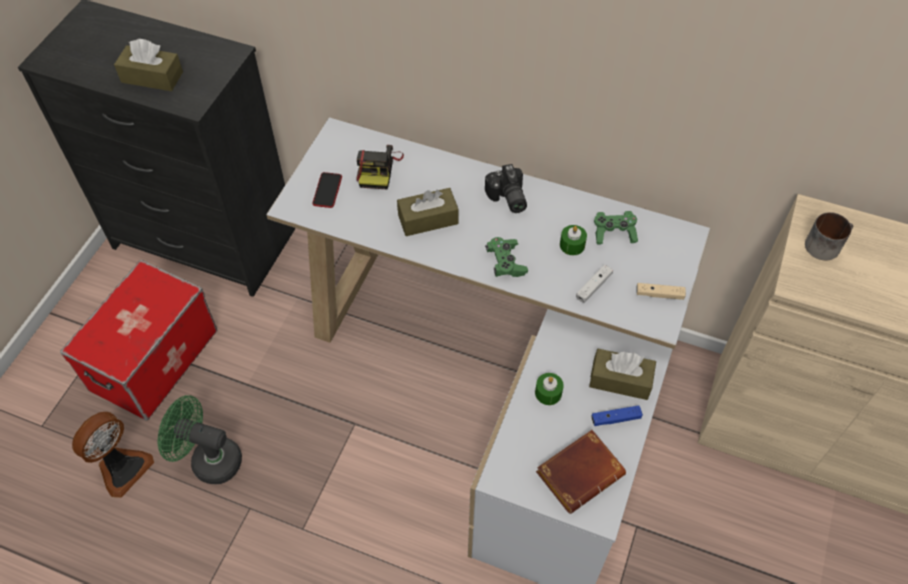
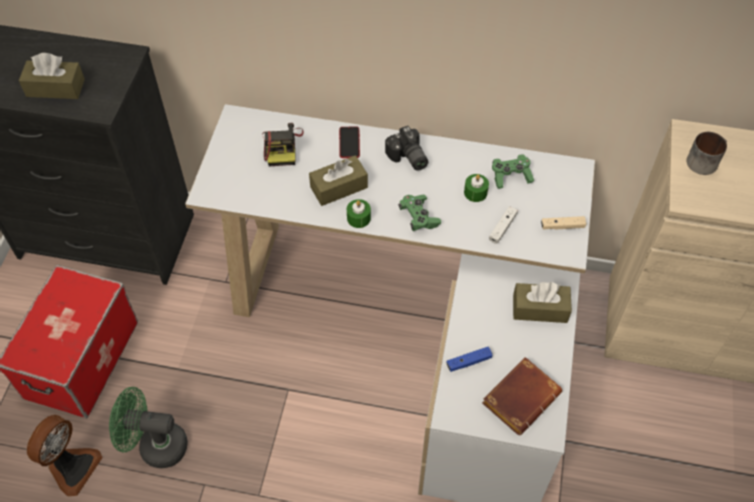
camera: 10 degrees left, 0 degrees up
phone [312,172,342,208] -> phone moved to [339,126,360,158]
green candle [535,373,564,405] -> green candle moved to [347,199,371,228]
blue game controller [591,405,643,426] -> blue game controller moved to [446,347,492,372]

